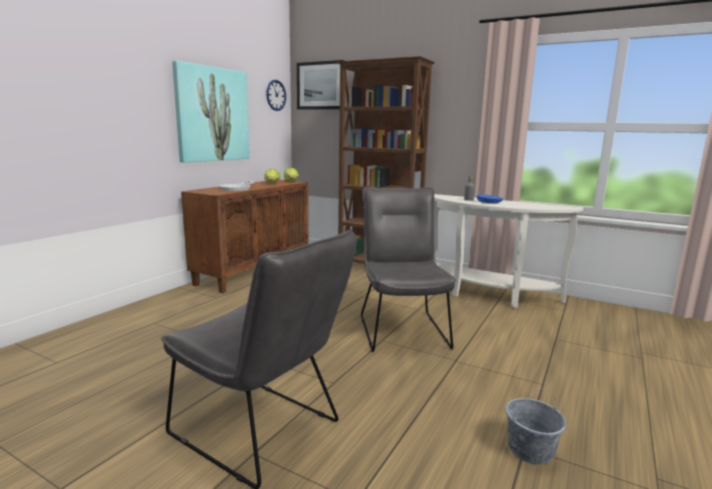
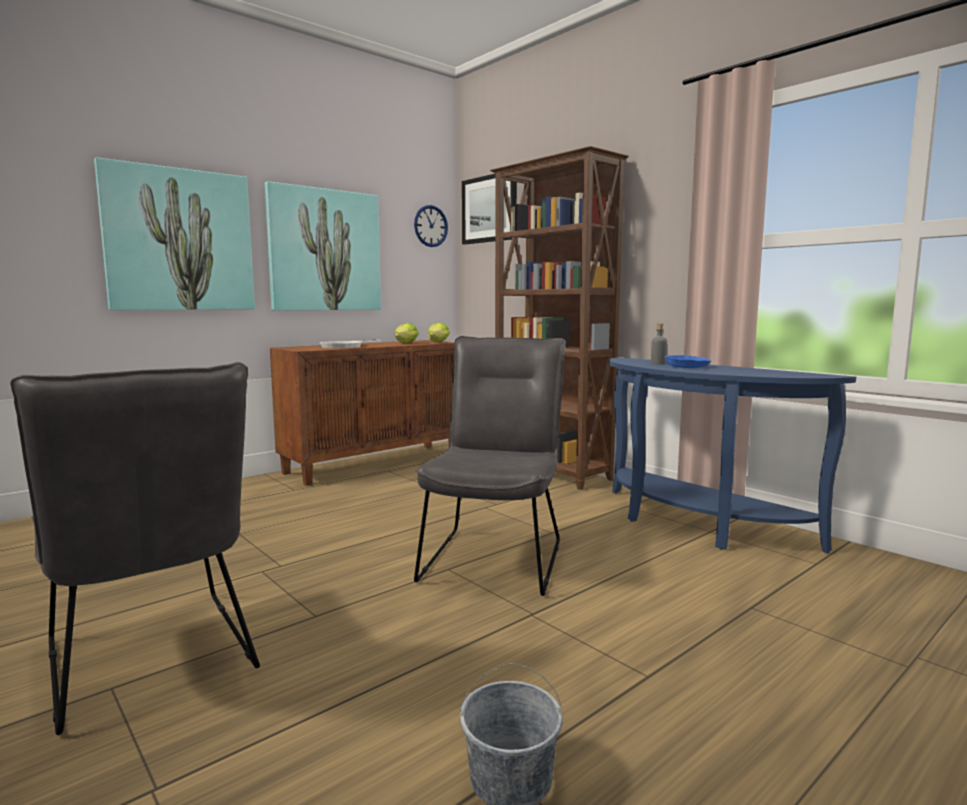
camera: 20 degrees right, 5 degrees down
white console table [434,194,584,308] -> blue console table [609,357,856,553]
none -> picture [94,157,255,310]

